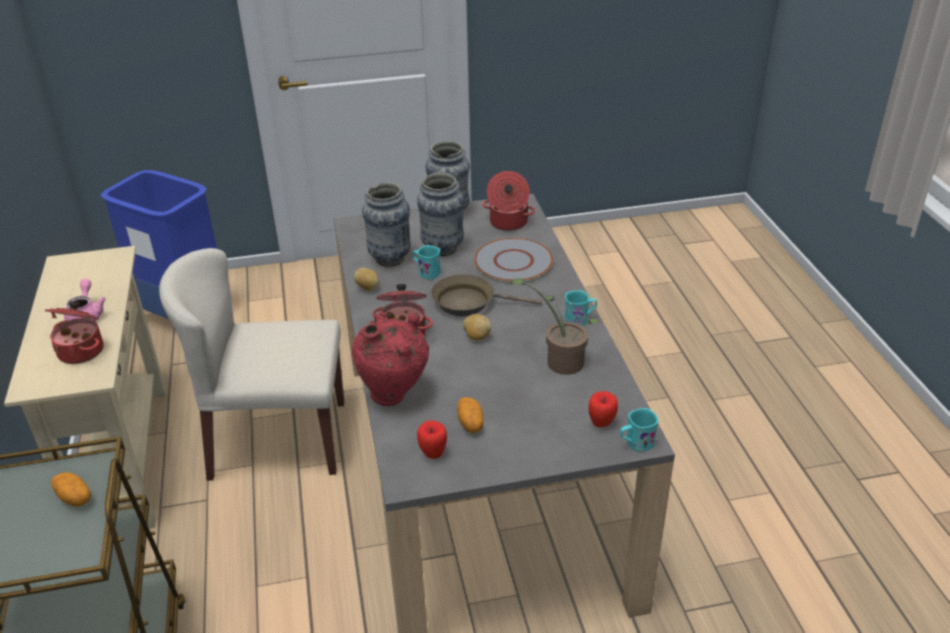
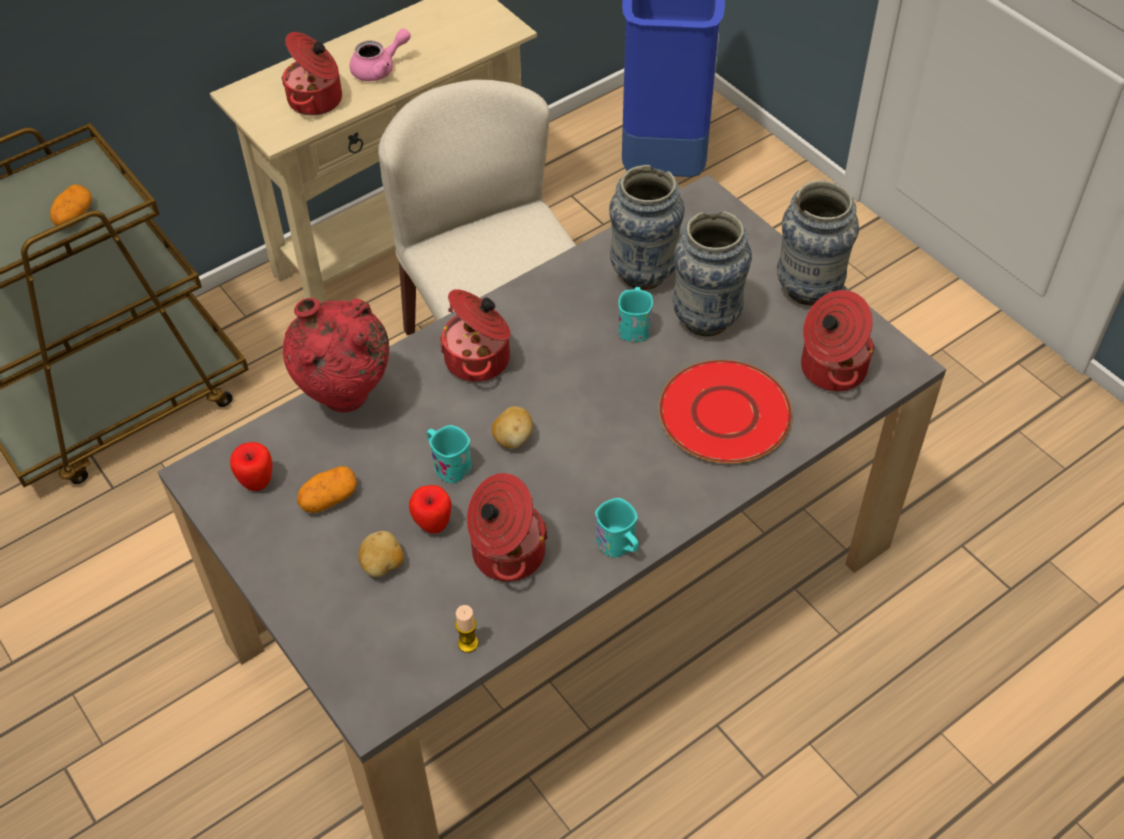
camera: 65 degrees right, 15 degrees up
potato [354,268,379,291] -> potato moved to [358,531,404,577]
brown frying pan [431,274,542,316] -> none
grey plate [474,238,553,282] -> red plate [659,360,792,463]
potted plant [510,278,602,375] -> cooking pot [467,473,548,582]
apple [588,391,618,427] -> apple moved to [409,485,452,534]
turquoise mug [620,408,659,452] -> turquoise mug moved to [427,425,472,483]
none -> candle [455,605,478,653]

